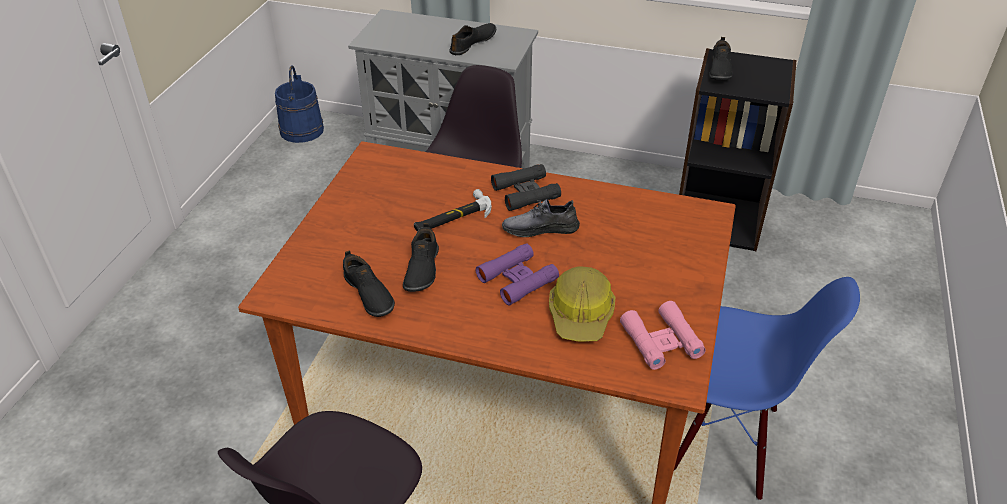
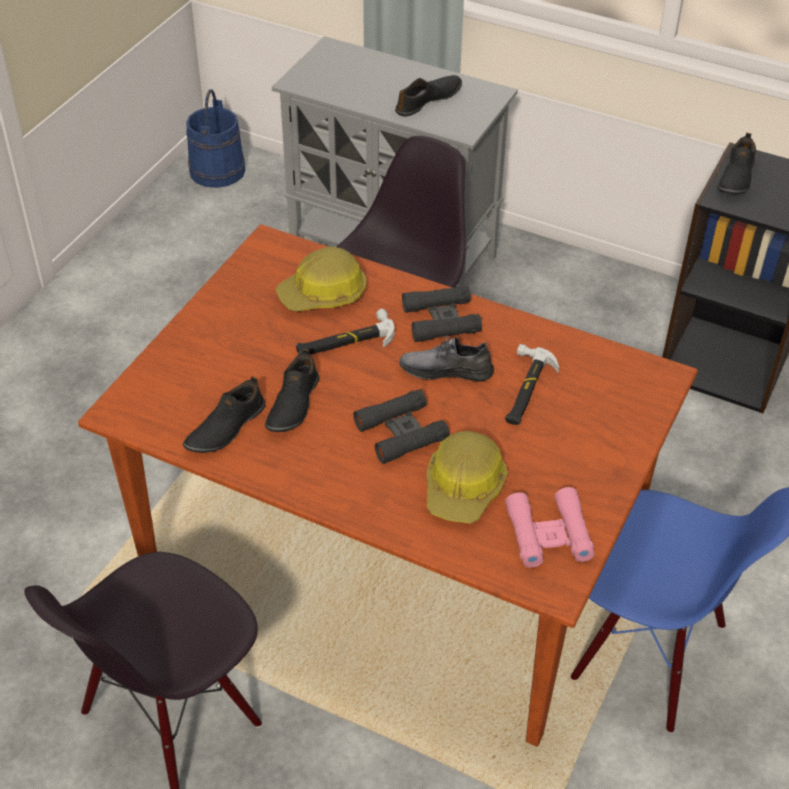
camera: 10 degrees right, 5 degrees up
black shoe [343,250,395,317] -> black shoe turned 60 degrees clockwise [183,376,265,453]
purple binoculars [476,243,559,305] -> black binoculars [353,389,450,464]
none -> hard hat [276,246,367,312]
none -> hammer [505,344,559,425]

